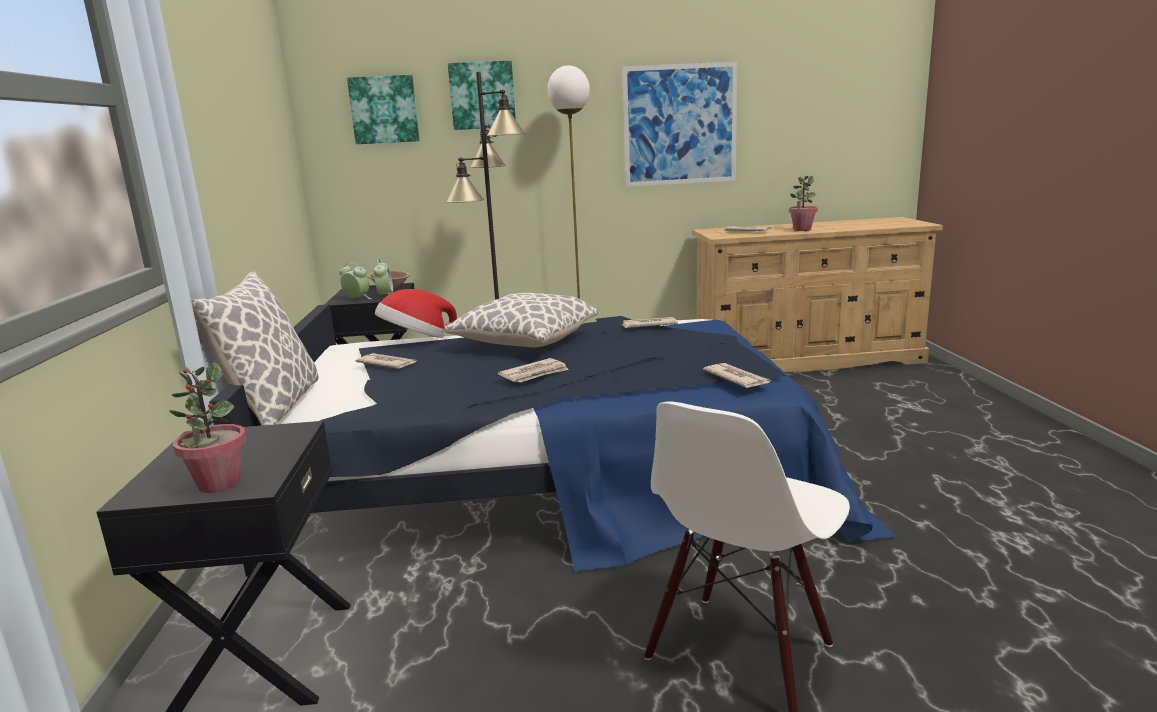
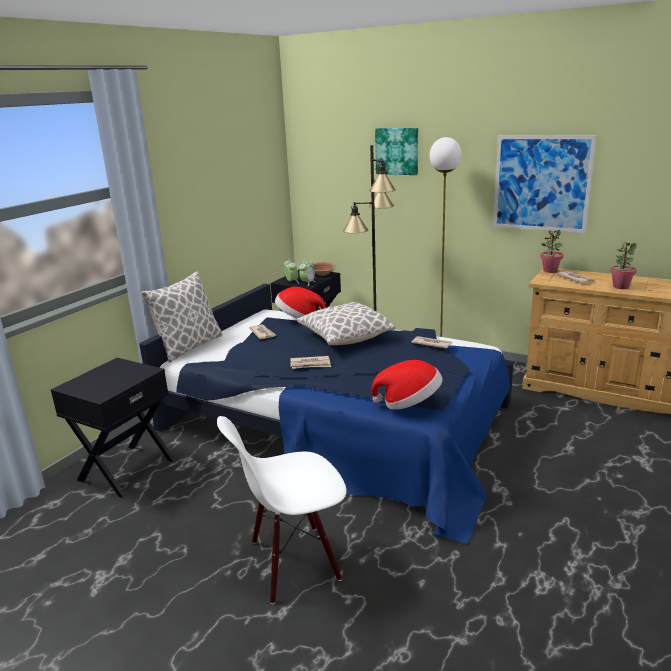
camera: 35 degrees right, 5 degrees up
potted plant [169,363,246,493] -> potted plant moved to [540,230,563,273]
picture [347,75,420,144] -> none
newspaper [703,363,772,388] -> hat [371,360,443,410]

